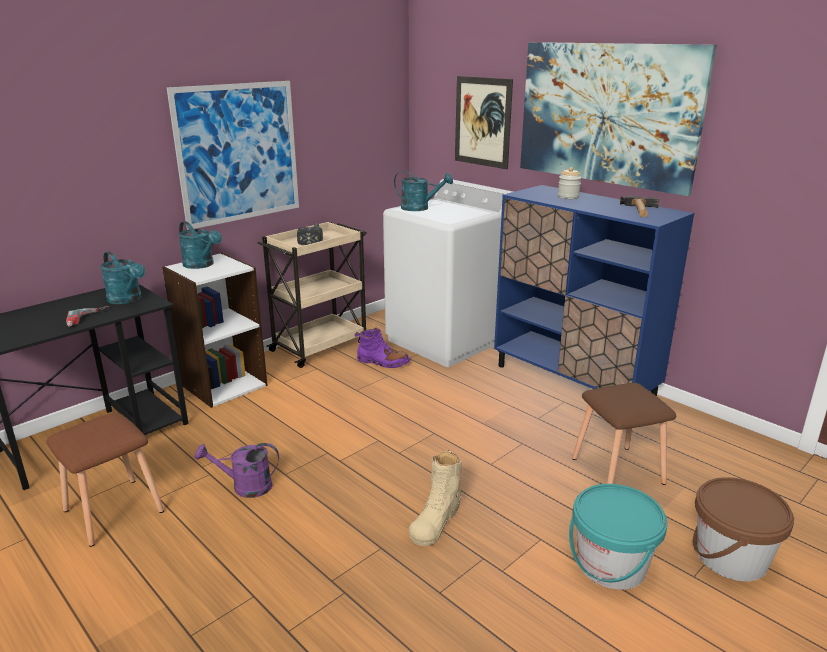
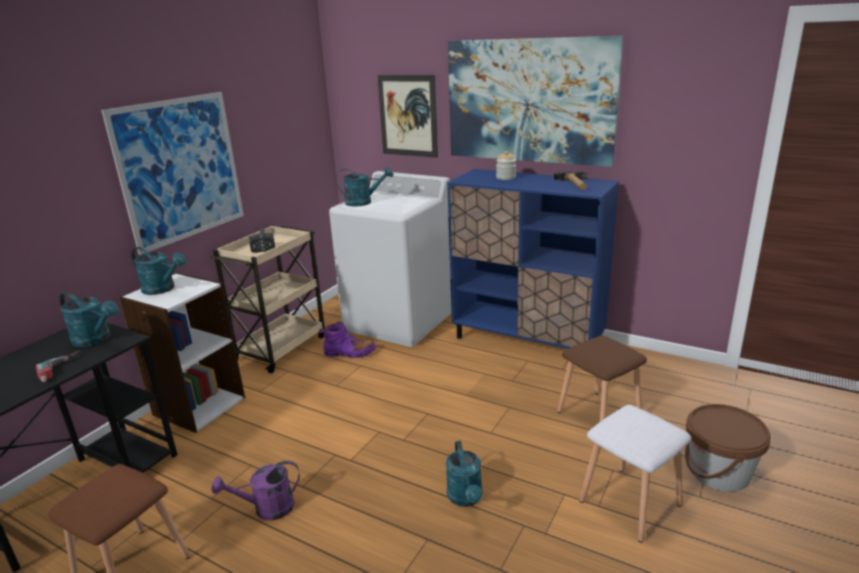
camera: 15 degrees left, 0 degrees up
beige boot [408,451,462,546] -> turquoise watering can [446,441,482,507]
turquoise bucket [569,484,667,590] -> white stool [579,405,691,543]

